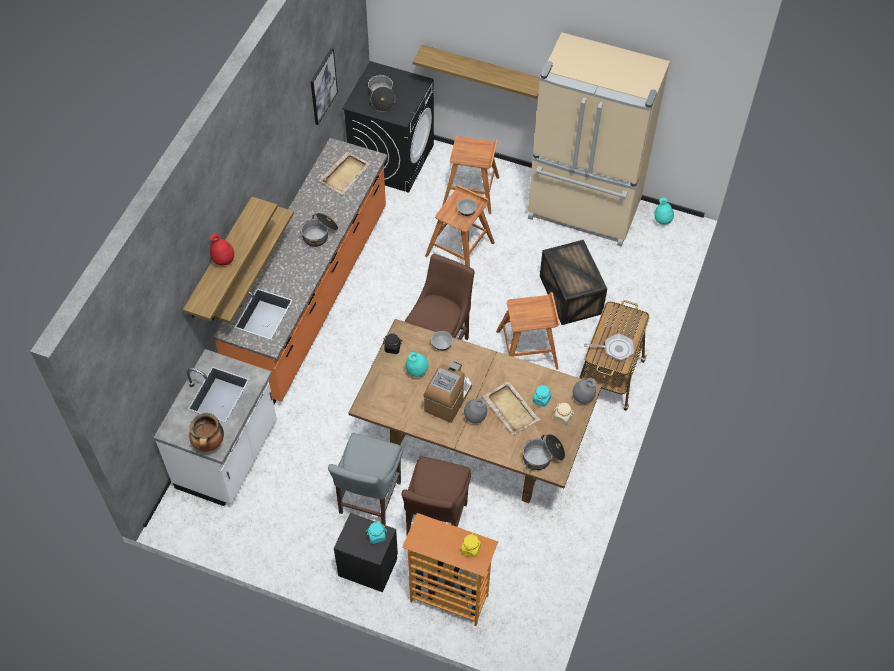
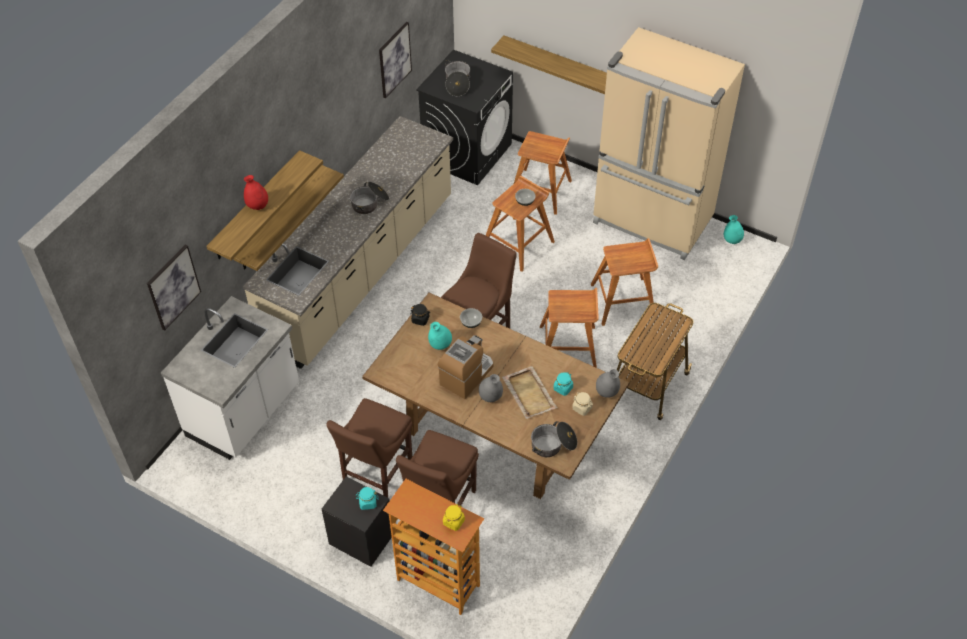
camera: 10 degrees right, 5 degrees down
cooking pot [189,413,224,452] -> none
orange counter [214,138,387,404] -> beige counter [243,116,453,369]
beige tray [319,151,370,195] -> none
grey chair [328,433,402,525] -> brown chair [326,398,412,498]
crate [540,240,607,325] -> brown stool [591,238,658,326]
frying pan [584,333,634,361] -> none
none -> picture [147,244,201,330]

